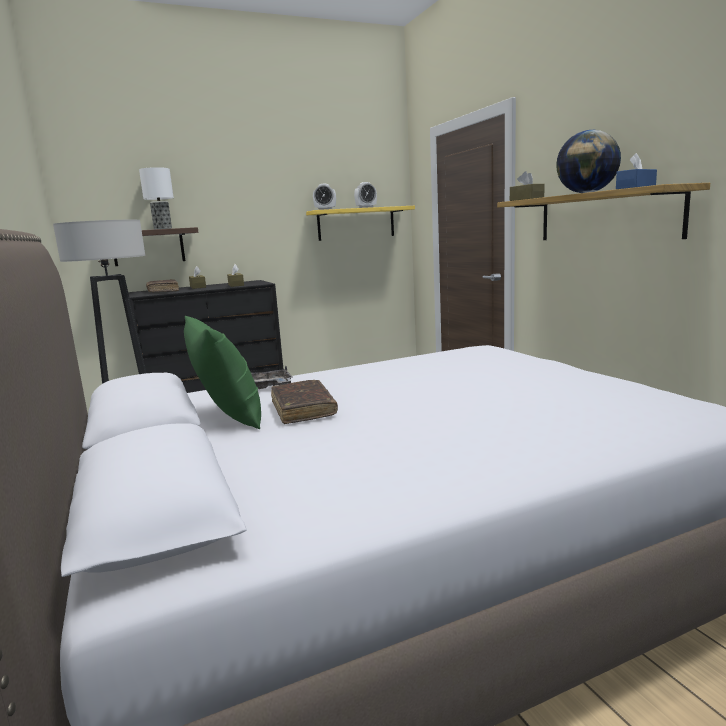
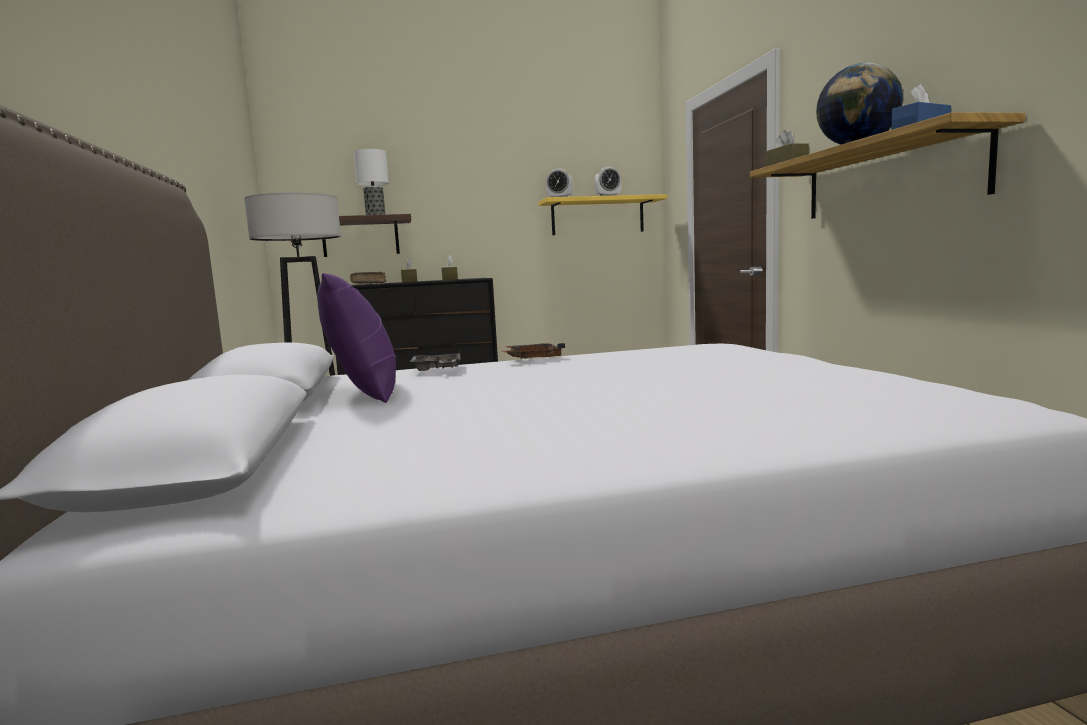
camera: 10 degrees right, 5 degrees down
green pillow [184,316,261,429] -> purple pillow [317,273,397,403]
brown book [271,380,338,424] -> none
none -> brown tray [502,343,565,359]

